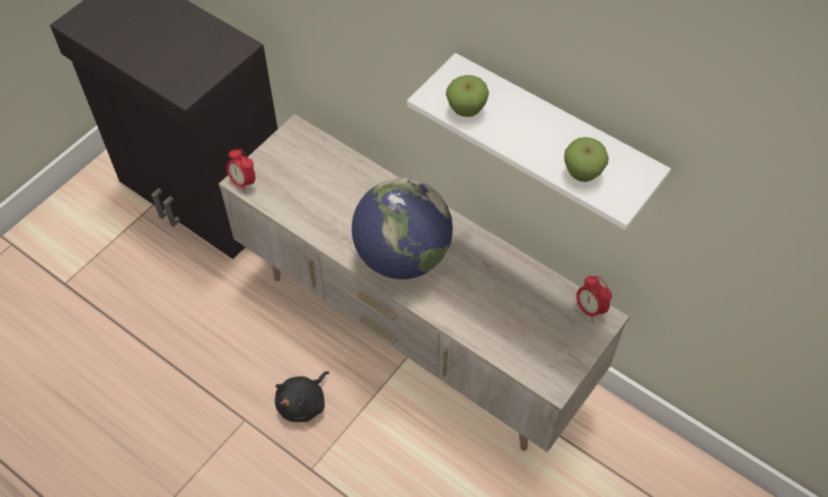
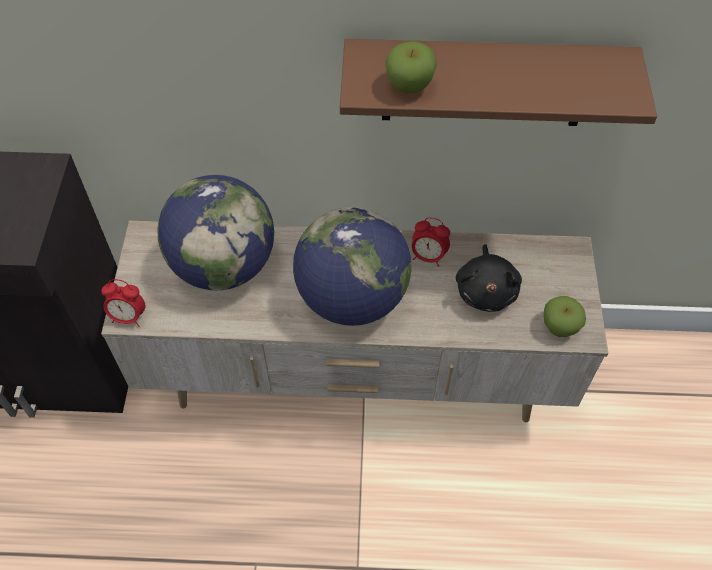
camera: 35 degrees left, 0 degrees up
black plush toy [275,371,329,422] -> black plush toy moved to [456,244,522,312]
white shelf [407,53,671,230] -> brown shelf [340,39,657,126]
apple [564,137,609,182] -> apple moved to [544,296,586,337]
alarm clock [576,276,612,322] -> alarm clock moved to [412,217,450,267]
none -> globe [158,175,274,291]

